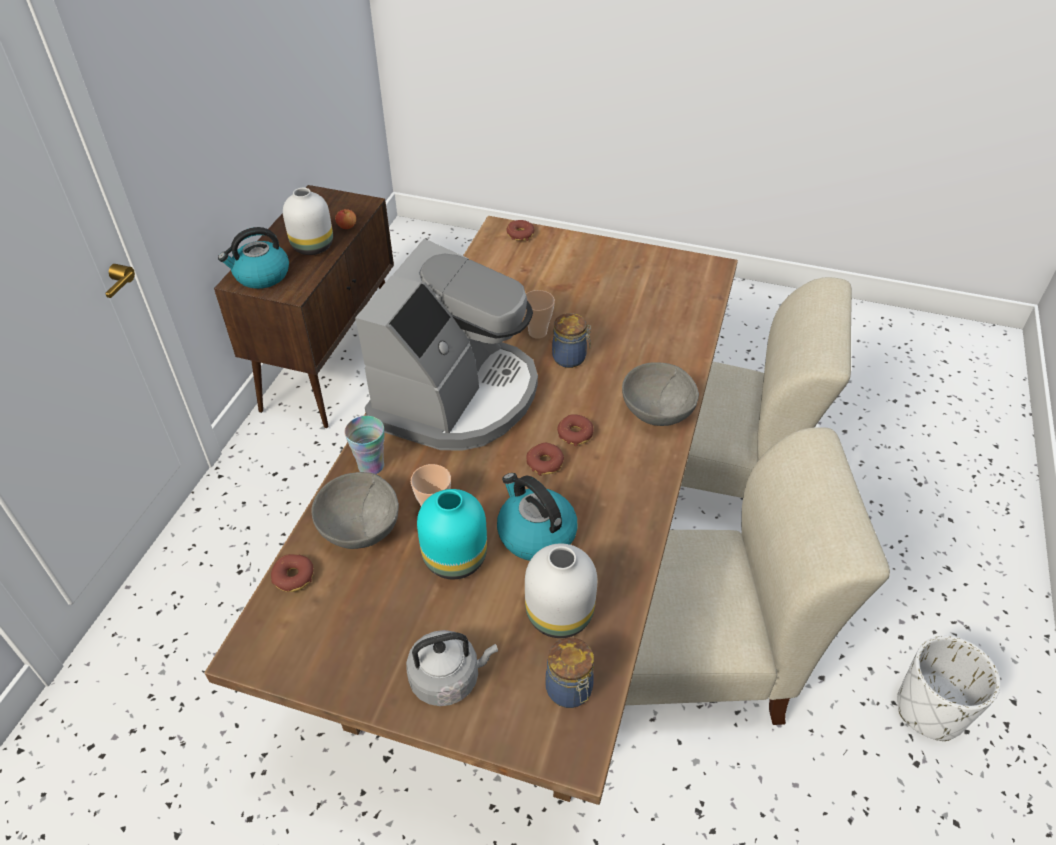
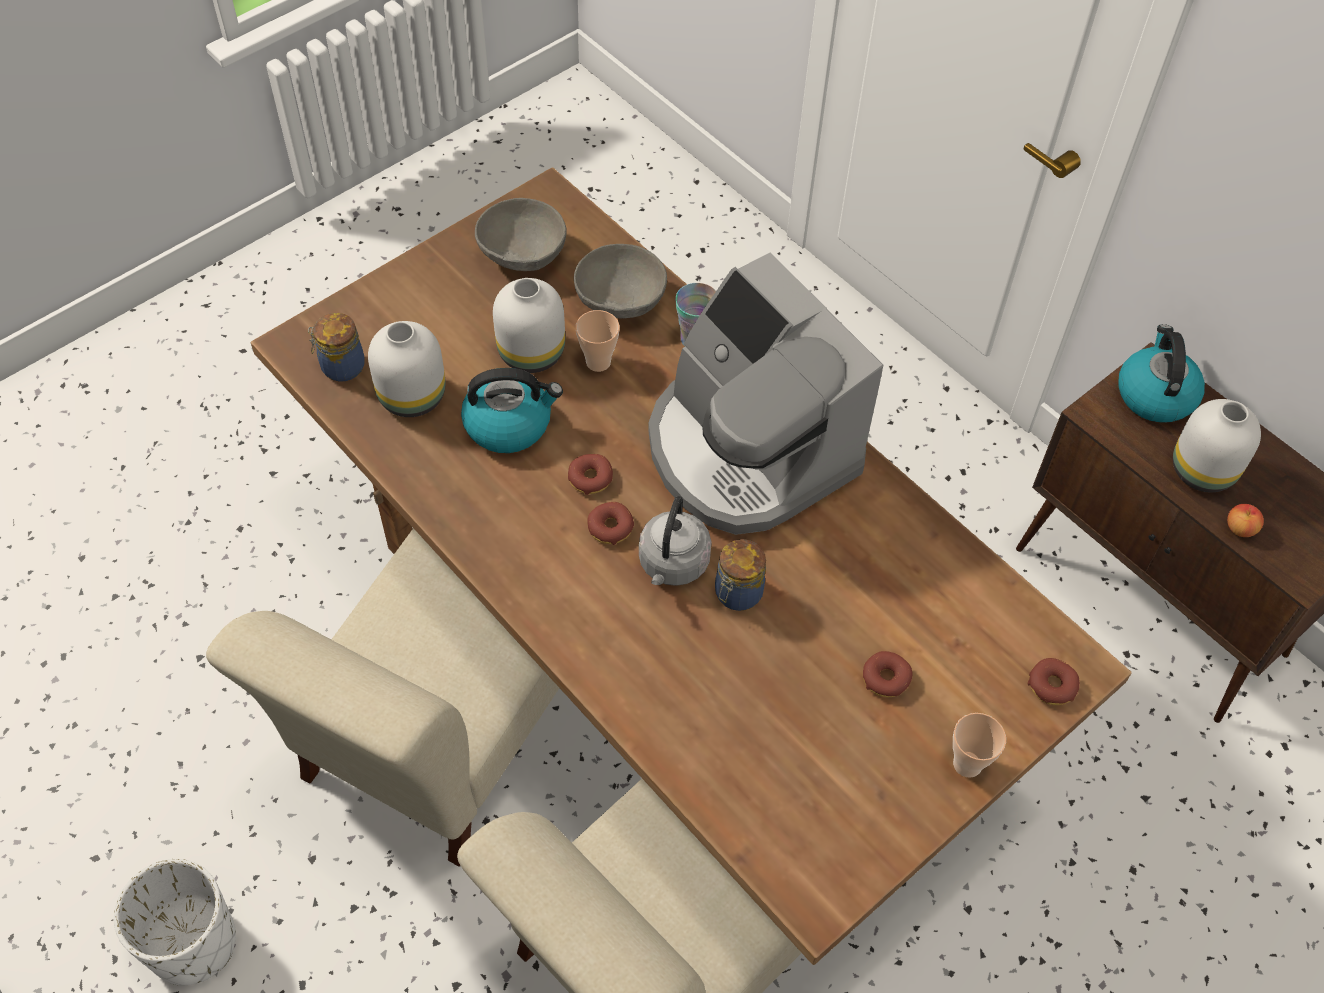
camera: 120 degrees right, 10 degrees up
donut [271,554,313,592] -> donut moved to [863,651,912,697]
grey kettle [406,630,498,706] -> grey kettle moved to [639,496,712,586]
turquoise vase [417,489,487,579] -> white vase [493,278,565,373]
cup [524,290,555,339] -> cup moved to [953,713,1006,778]
grey bowl [622,362,699,426] -> grey bowl moved to [475,198,567,271]

